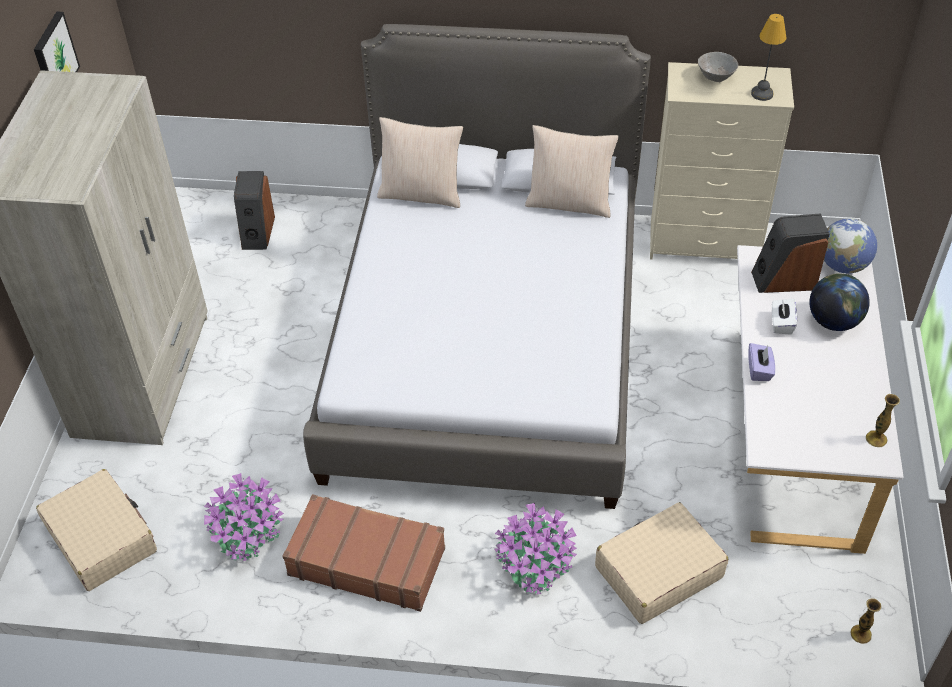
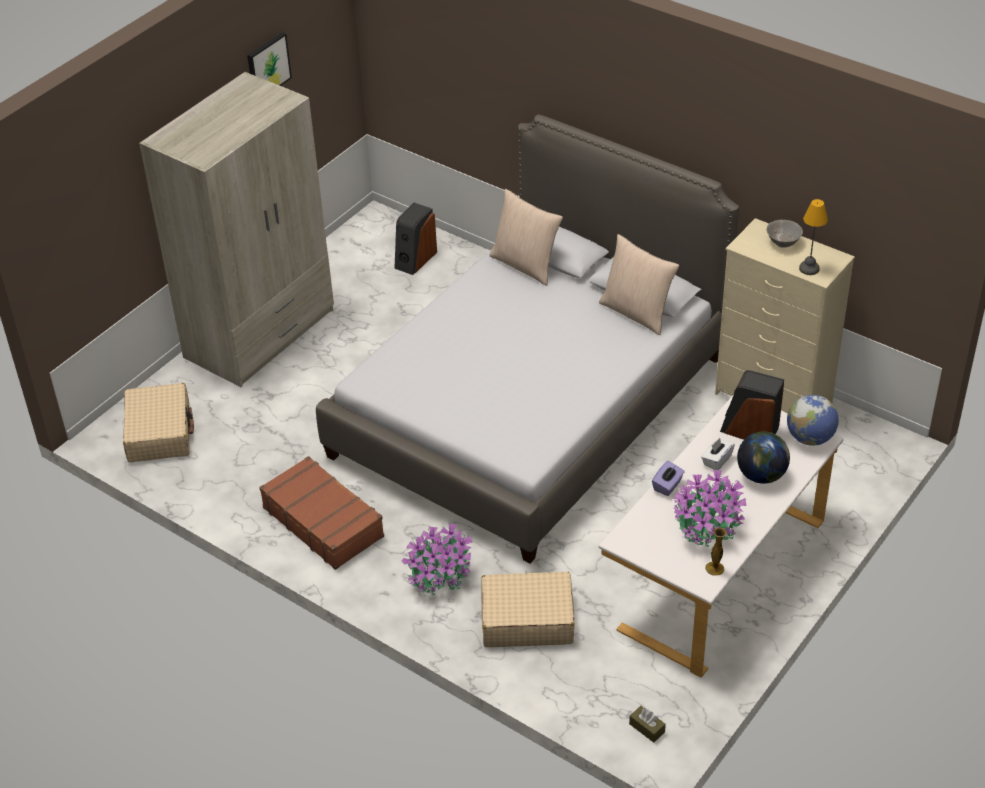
camera: 30 degrees right, 5 degrees down
potted plant [204,473,284,561] -> potted plant moved to [674,470,746,547]
vase [851,598,881,644] -> brown tissue box [629,706,666,743]

